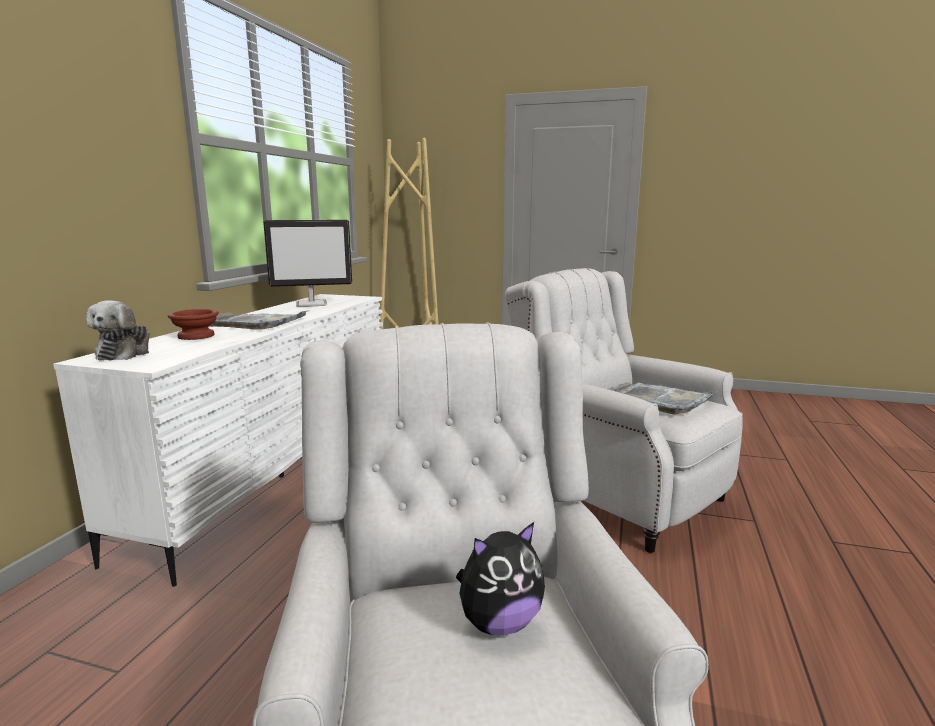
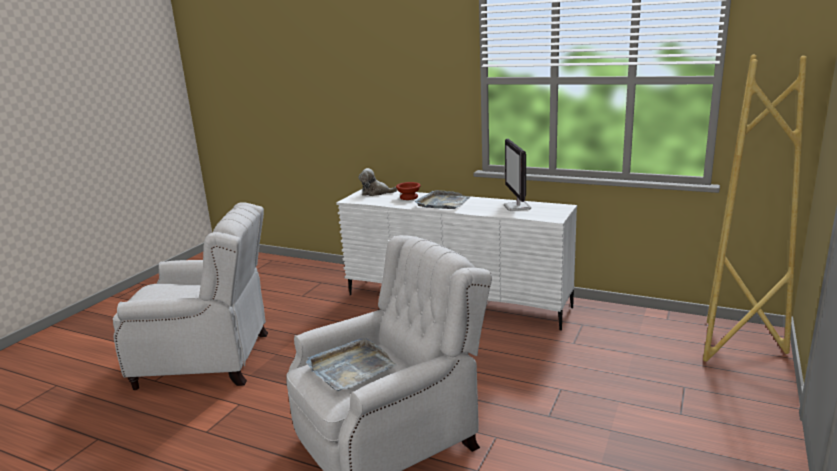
camera: 100 degrees right, 5 degrees up
plush toy [456,522,545,635] -> none

